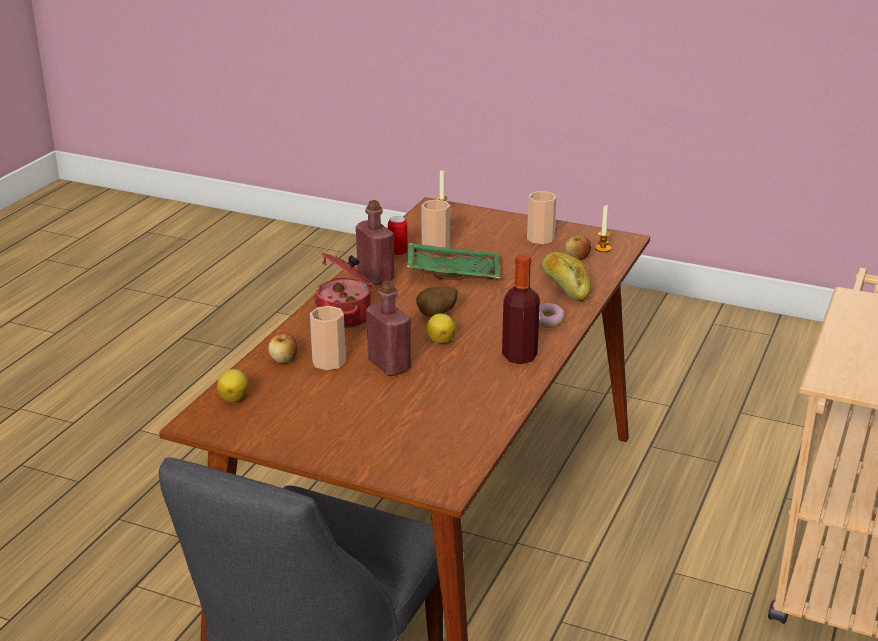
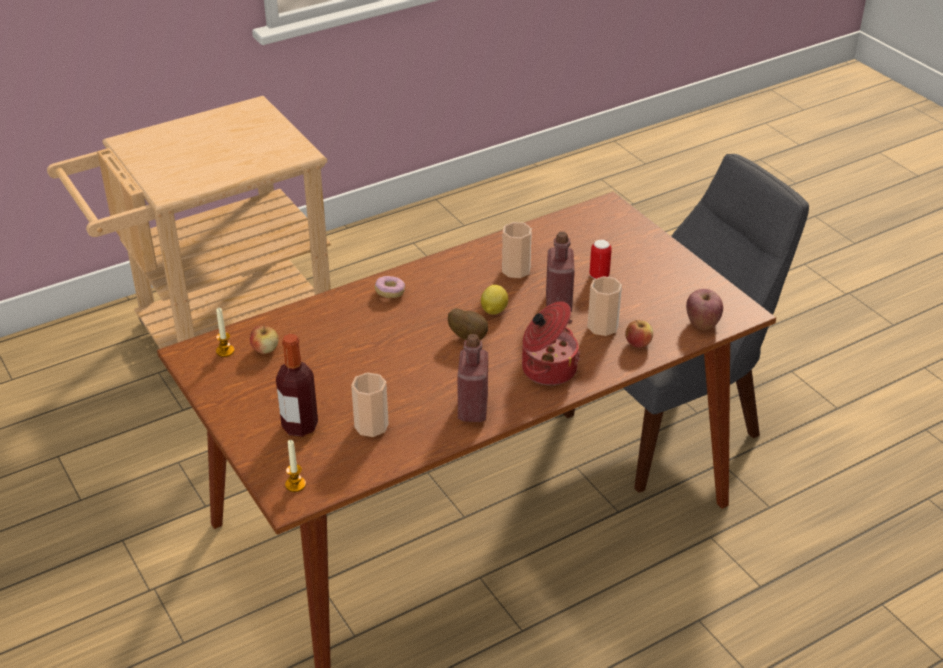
camera: 145 degrees left, 10 degrees up
lemon [217,369,248,402] -> apple [686,289,723,330]
can [388,216,408,256] -> can moved to [589,240,612,279]
green tray [407,243,500,280] -> none
bottle [502,254,540,364] -> bottle moved to [276,334,318,437]
cup [527,191,557,245] -> cup moved to [502,222,532,278]
bread [542,252,591,301] -> none

